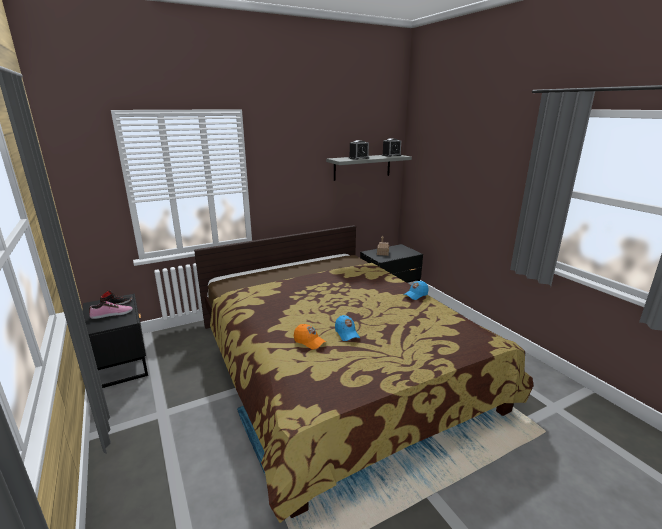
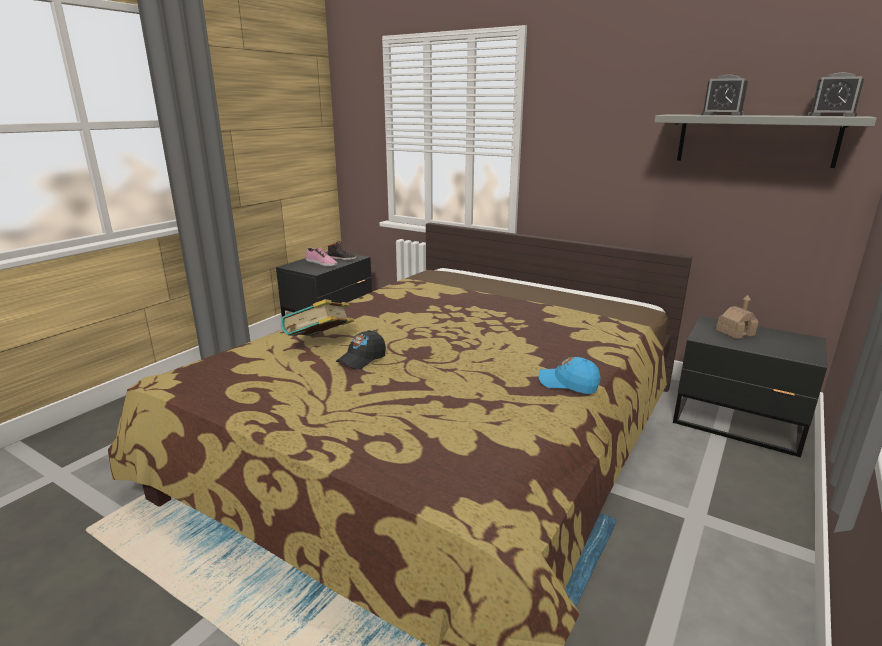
camera: 60 degrees right, 0 degrees up
orange cap [294,324,326,349] -> book [281,299,354,336]
blue cap [335,315,360,341] -> black cap [336,330,386,369]

